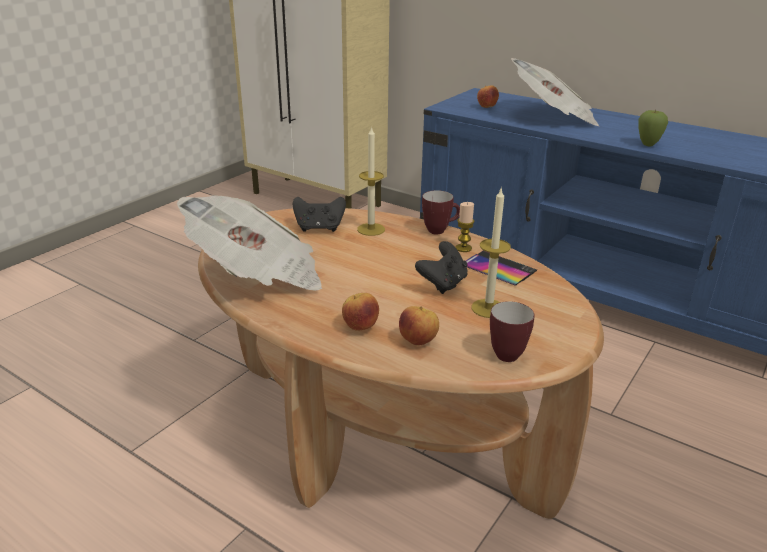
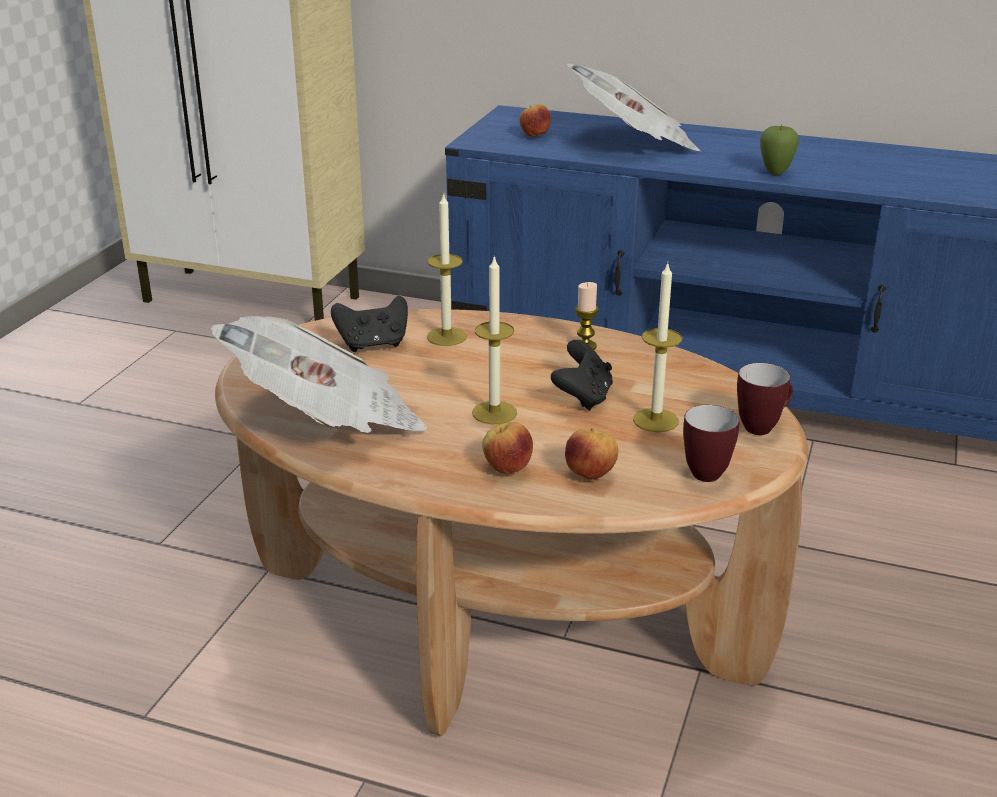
camera: 15 degrees left, 0 degrees up
mug [422,190,460,235] -> mug moved to [737,363,793,435]
phone [466,251,537,286] -> none
none -> candle [472,255,517,424]

